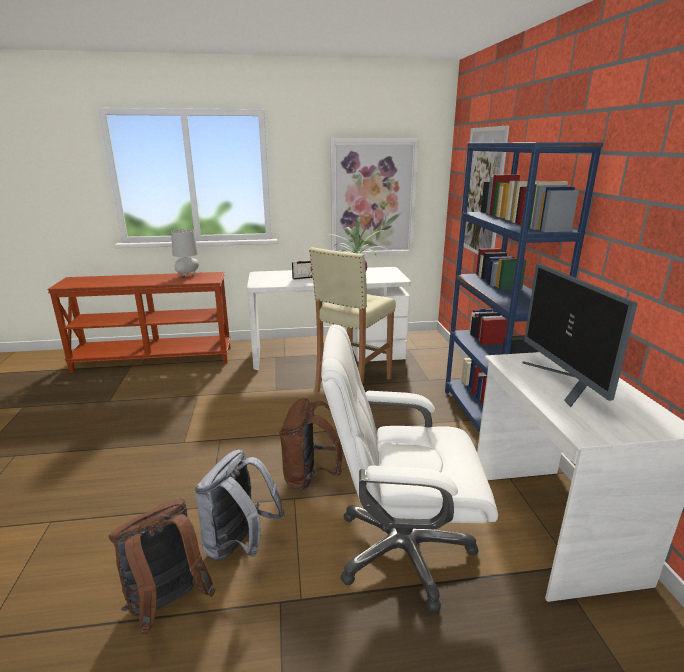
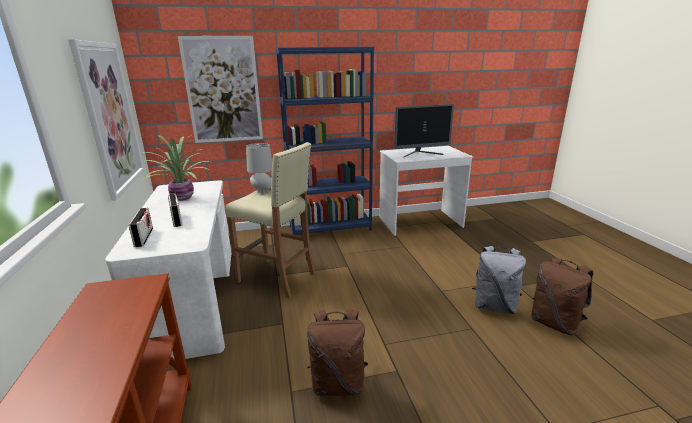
camera: 95 degrees left, 0 degrees up
grey table lamp [171,229,199,277] -> grey table lamp moved to [246,143,272,193]
brown backpack [279,398,342,491] -> brown backpack moved to [307,308,368,396]
white office chair [321,324,498,612] -> none
none -> radio [129,208,153,247]

